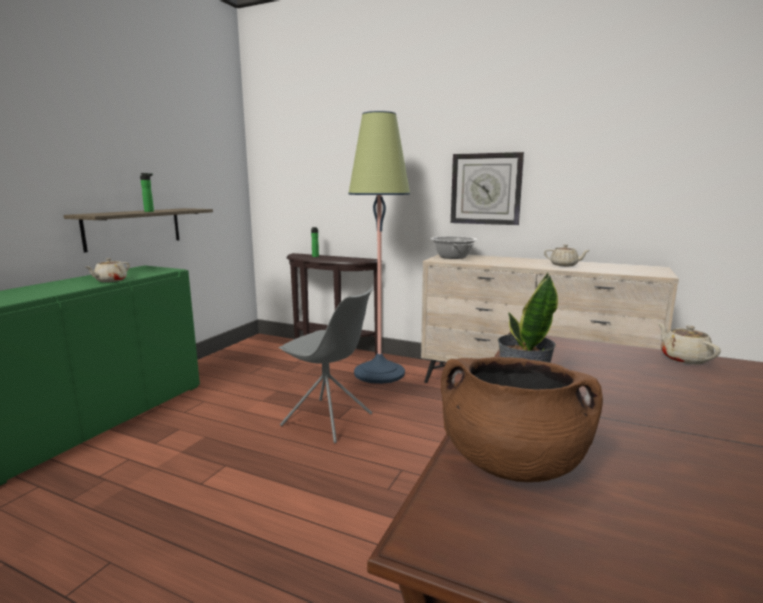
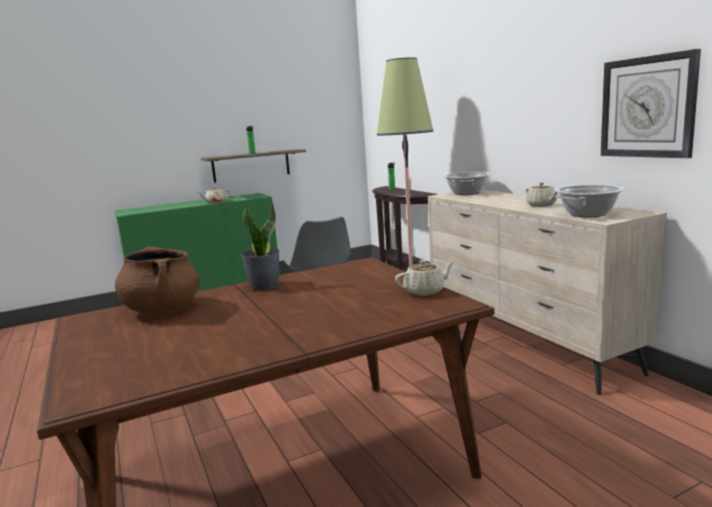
camera: 40 degrees right, 0 degrees up
wall clock [451,152,524,225] -> wall clock moved to [601,49,701,158]
beige teapot [658,323,721,365] -> beige teapot turned 45 degrees clockwise [395,260,454,296]
none -> cooking pot [555,185,625,217]

